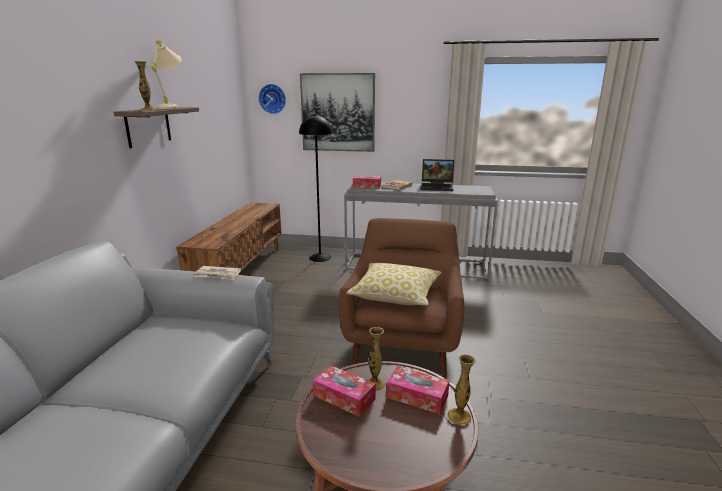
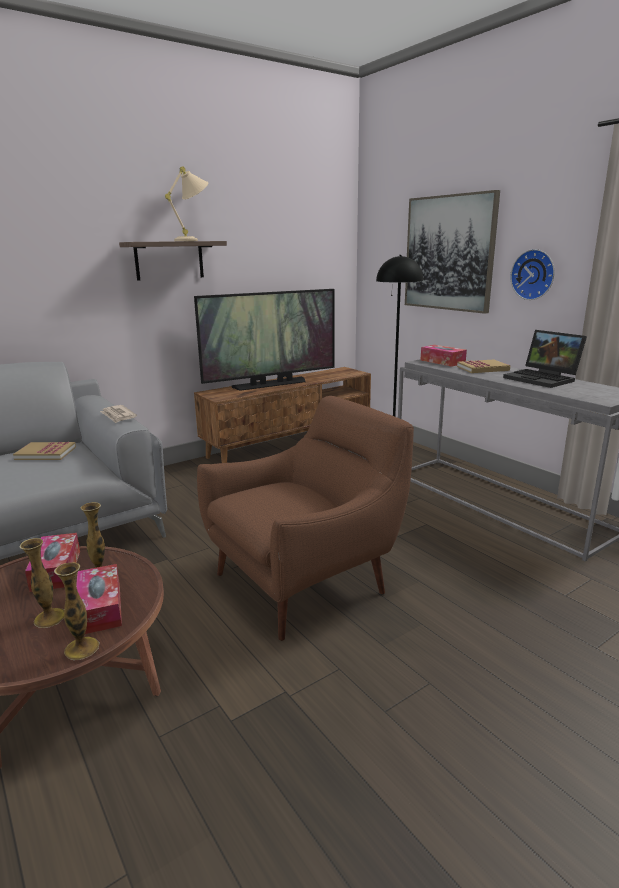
camera: 45 degrees right, 0 degrees up
vase [134,61,157,110] -> vase moved to [19,538,64,628]
wall clock [258,84,286,114] -> wall clock moved to [510,249,555,300]
pillow [346,263,442,306] -> none
none -> book [13,442,76,460]
none -> television [194,289,335,391]

